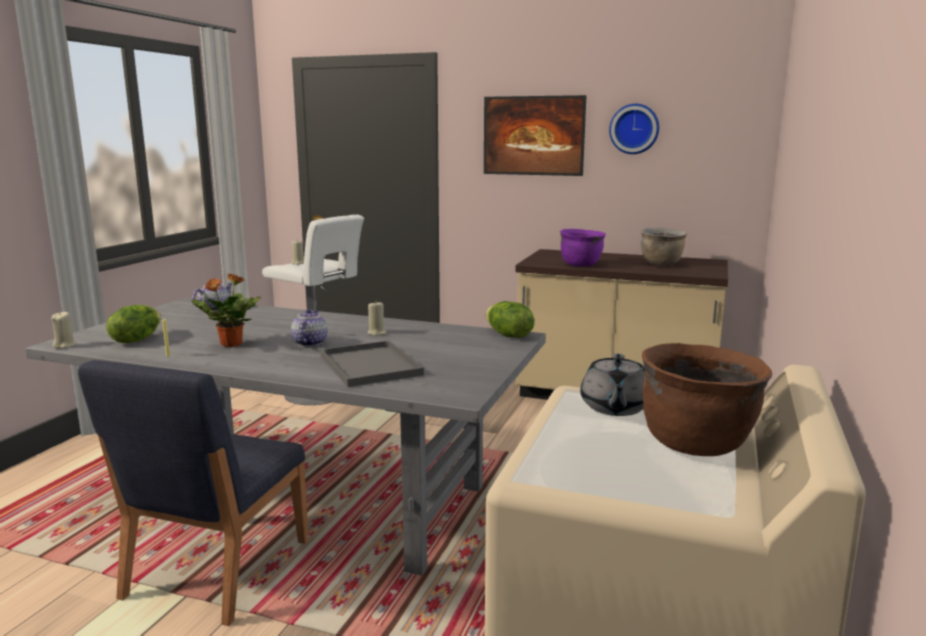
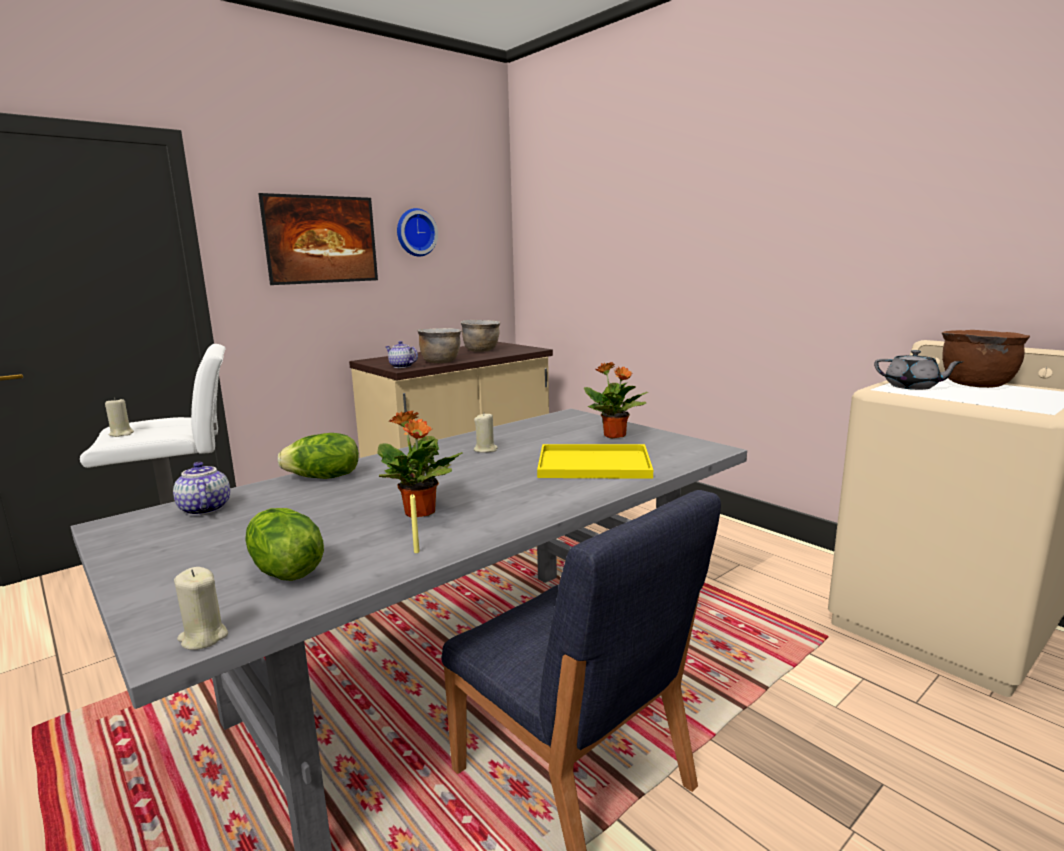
camera: 60 degrees left, 0 degrees up
teapot [291,309,328,346] -> teapot moved to [386,341,418,368]
grey tray [320,340,424,387] -> yellow tray [537,444,653,479]
lettuce [485,301,535,338] -> lettuce moved to [278,433,359,479]
purple cooking pot [560,229,606,267] -> brown cooking pot [417,328,461,363]
none -> potted plant [584,362,648,438]

